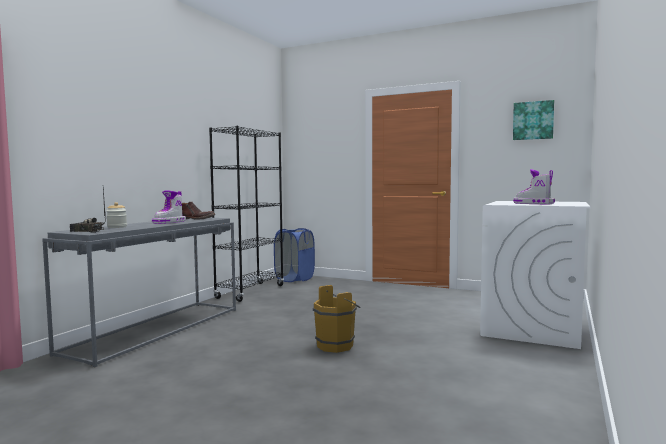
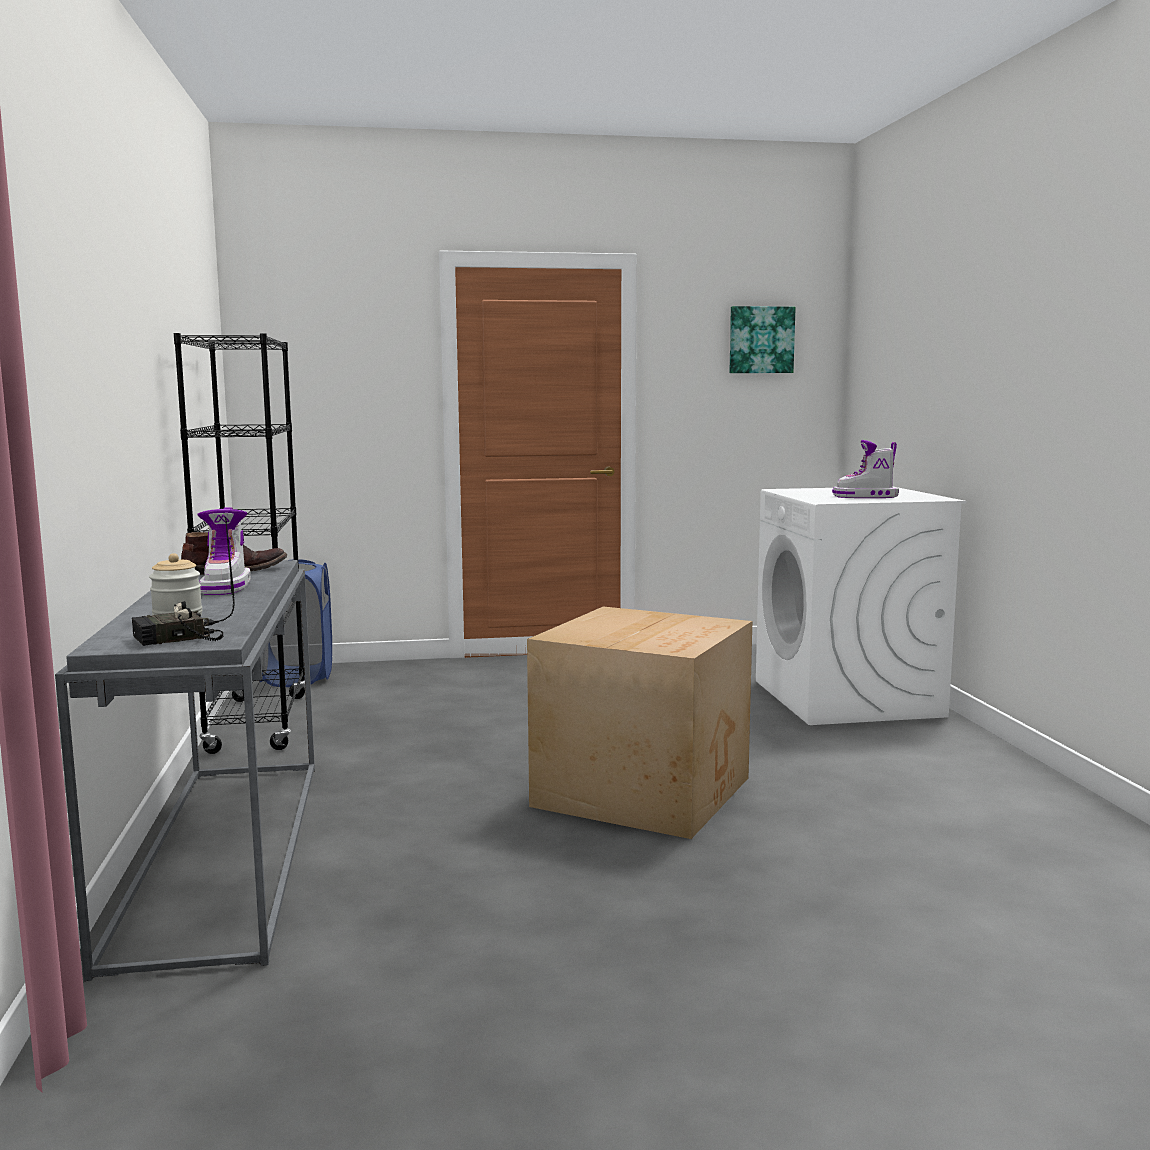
camera: 35 degrees left, 5 degrees up
brown bucket [313,285,361,353] -> cardboard box [527,607,752,839]

